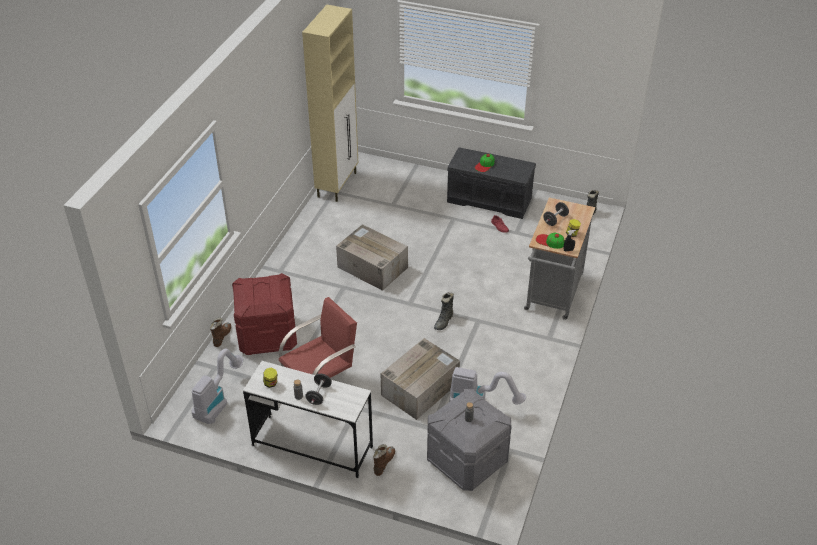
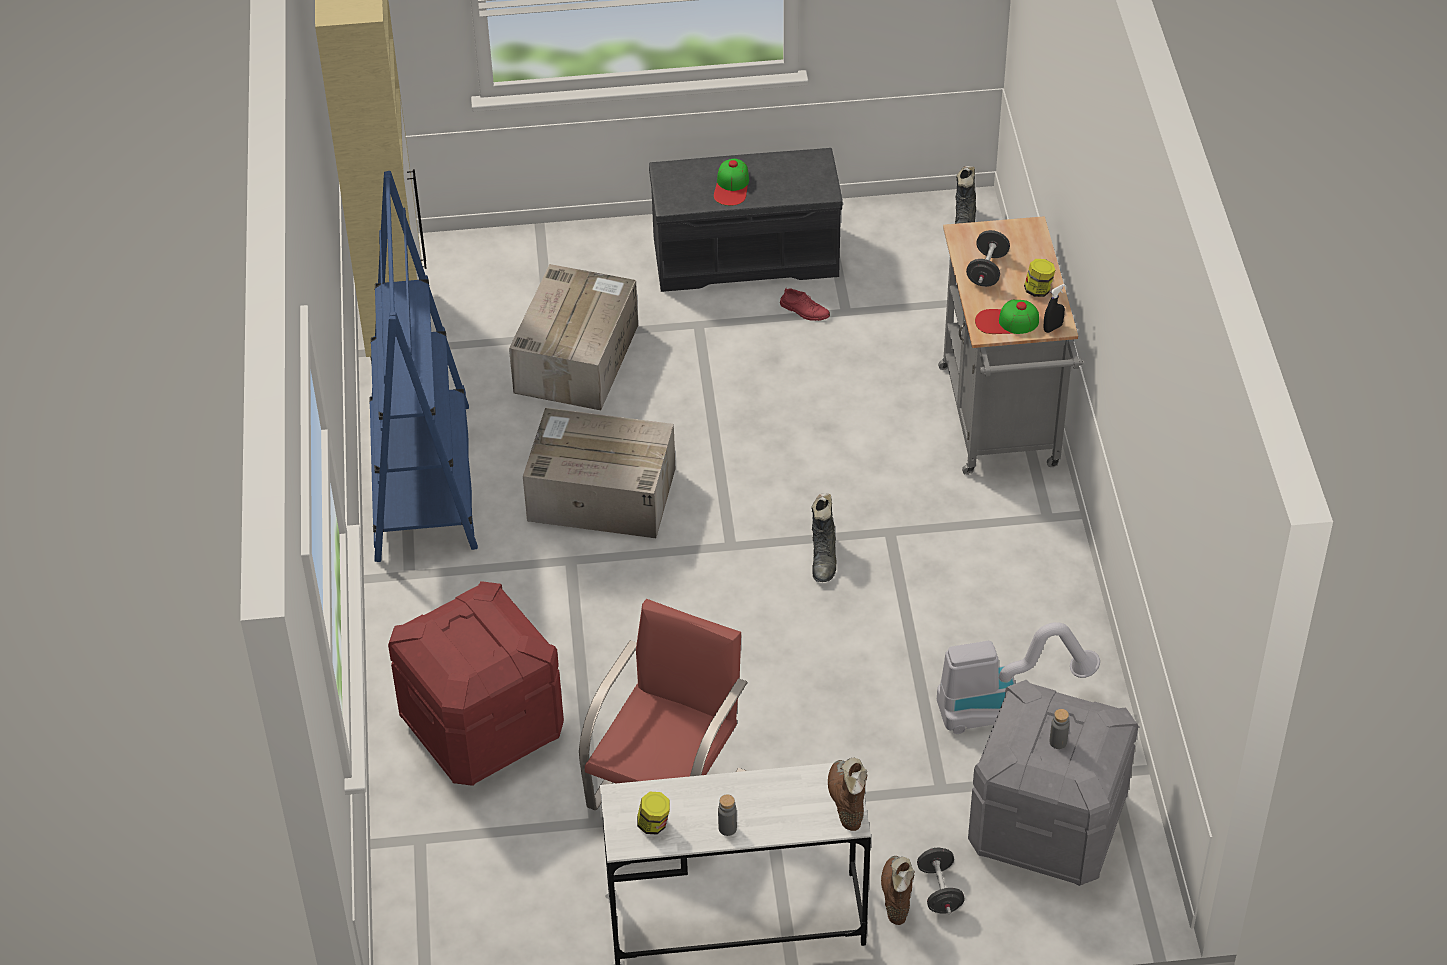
camera: 25 degrees left, 5 degrees up
vacuum cleaner [191,349,243,424] -> none
brown boot [210,318,231,347] -> brown boot moved to [828,757,867,831]
black dumbbell [305,373,332,405] -> black dumbbell moved to [917,847,965,914]
cardboard box [381,338,460,420] -> cardboard box moved to [509,264,638,410]
none -> blue bookcase [369,171,478,562]

